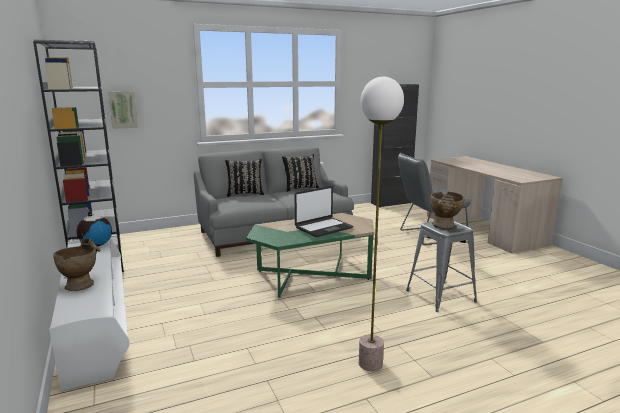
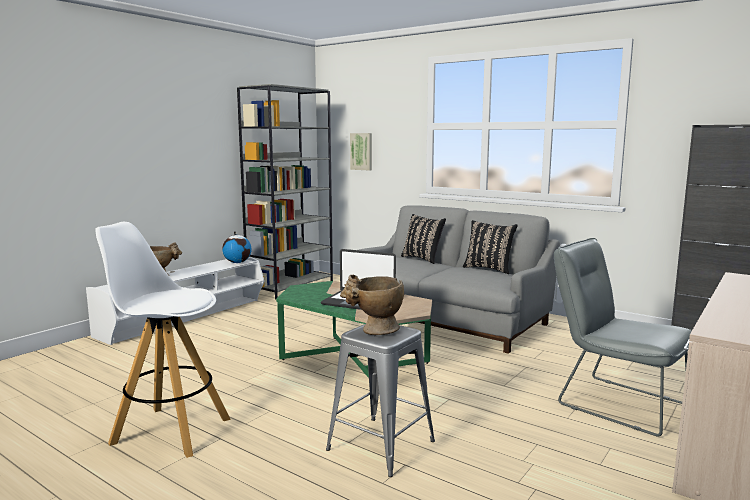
camera: 60 degrees right, 5 degrees down
floor lamp [359,77,404,371] -> white stool [95,222,231,458]

